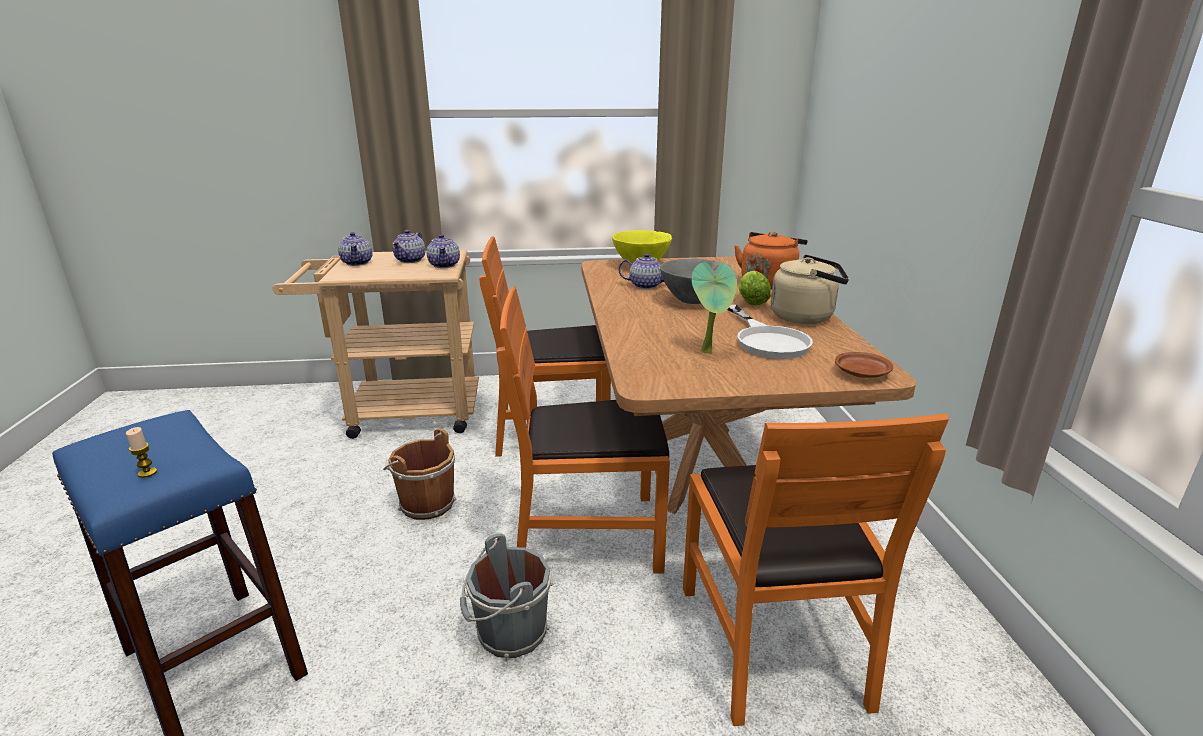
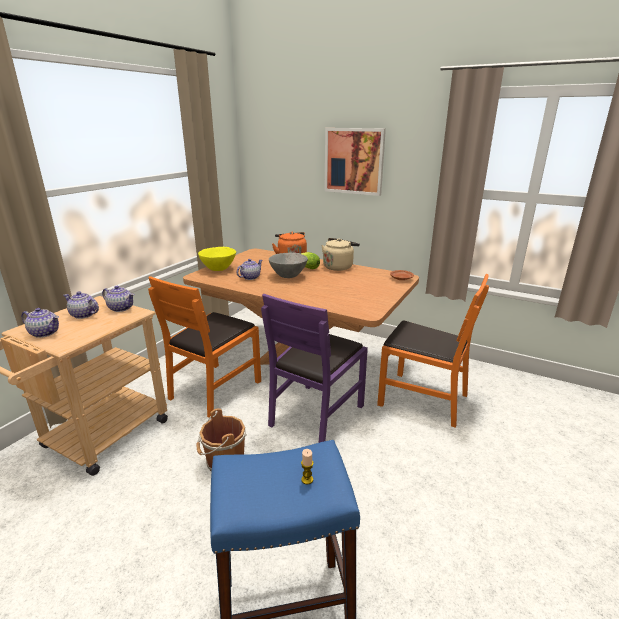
camera: 55 degrees left, 0 degrees up
teapot [392,230,425,263] -> teapot turned 150 degrees clockwise [64,291,99,319]
grey bucket [460,533,554,658] -> none
orange chair [497,287,670,573] -> purple chair [261,294,368,443]
potted plant [692,262,737,353] -> none
white frying pan [727,305,813,359] -> none
none -> picture [324,128,386,196]

